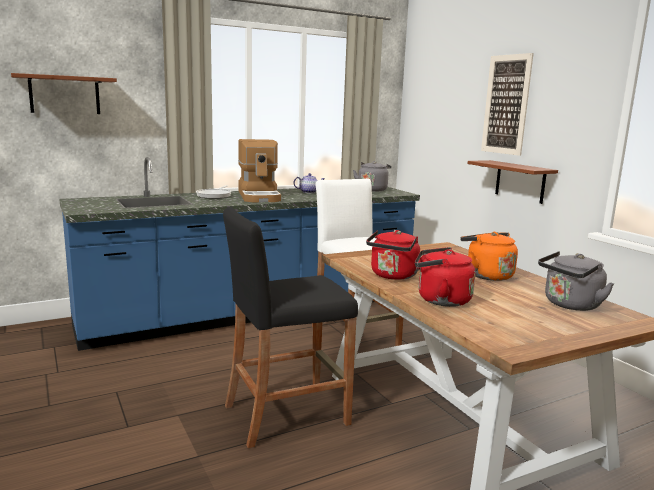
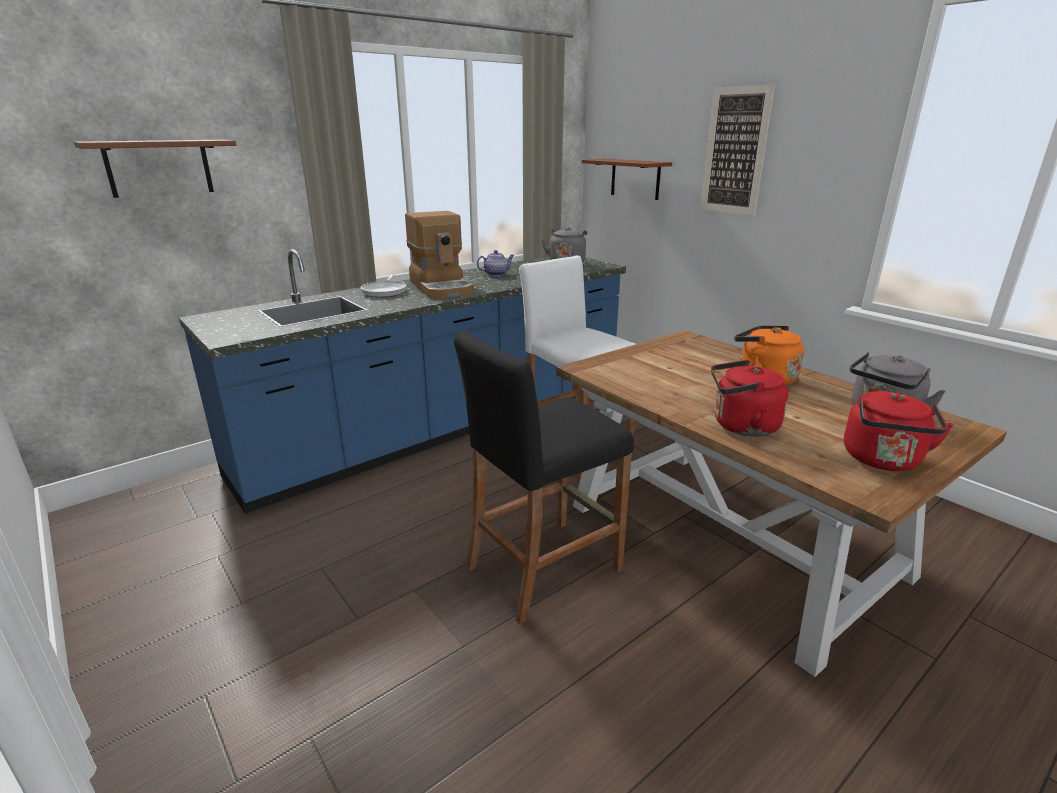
camera: 10 degrees left, 10 degrees up
red kettle [366,230,427,280] -> red kettle moved to [844,391,954,471]
brown shelf [468,160,558,204] -> brown shelf moved to [582,159,672,200]

